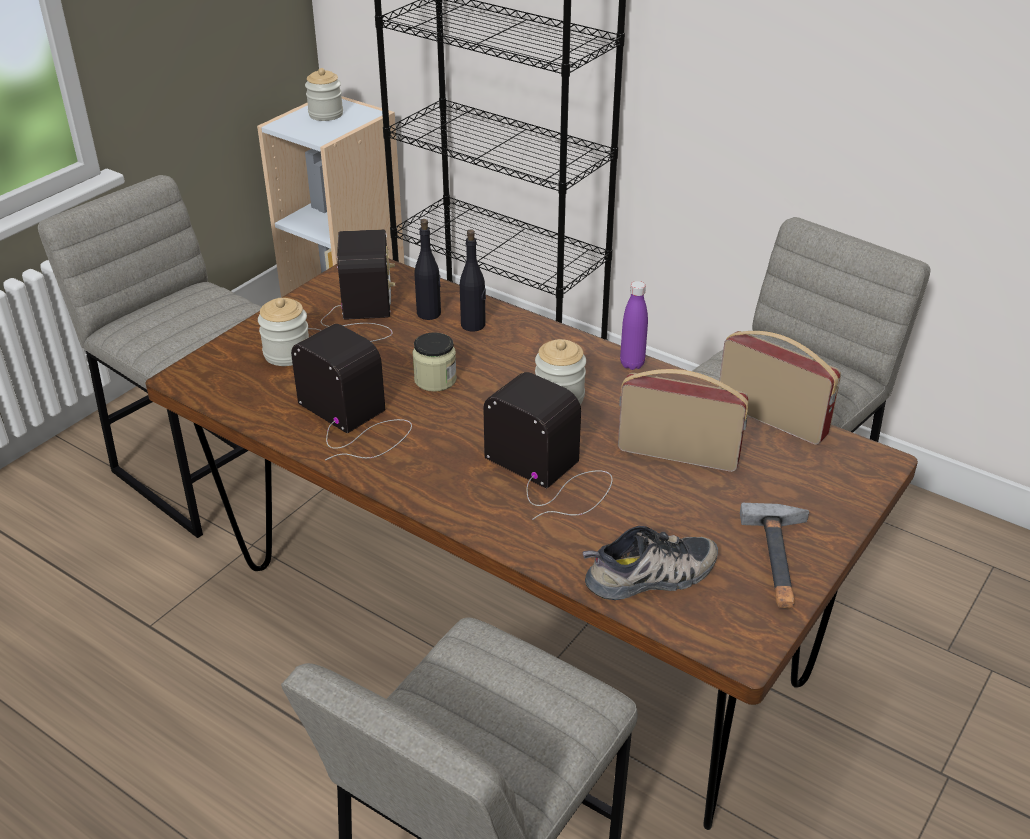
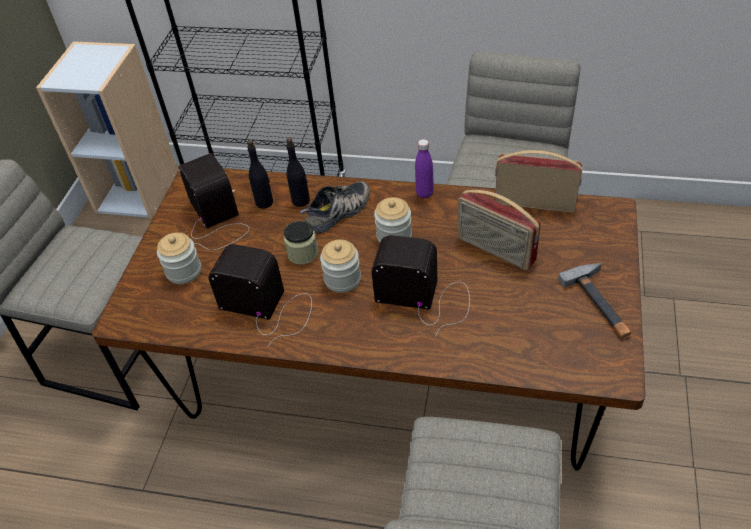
camera: 20 degrees left, 10 degrees up
jar [305,68,343,121] -> jar moved to [320,240,361,293]
shoe [583,526,718,600] -> shoe moved to [300,182,369,233]
radio [618,369,749,472] -> radio turned 135 degrees counterclockwise [457,189,541,270]

